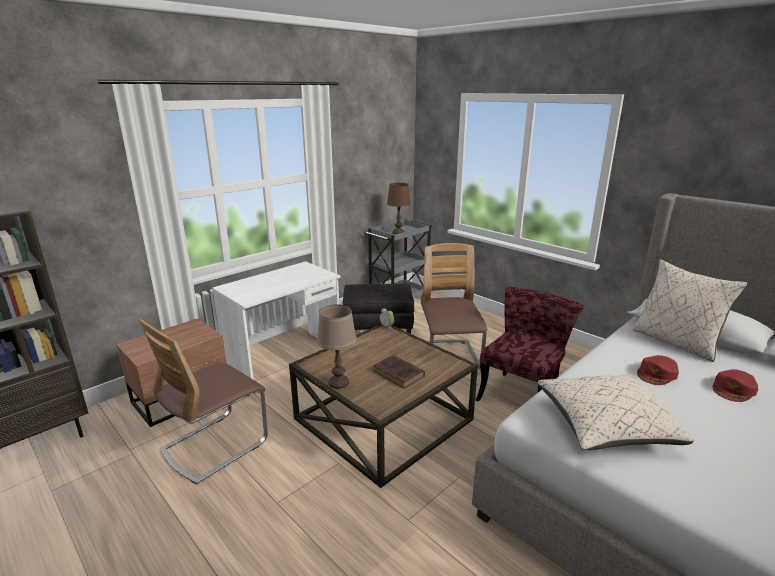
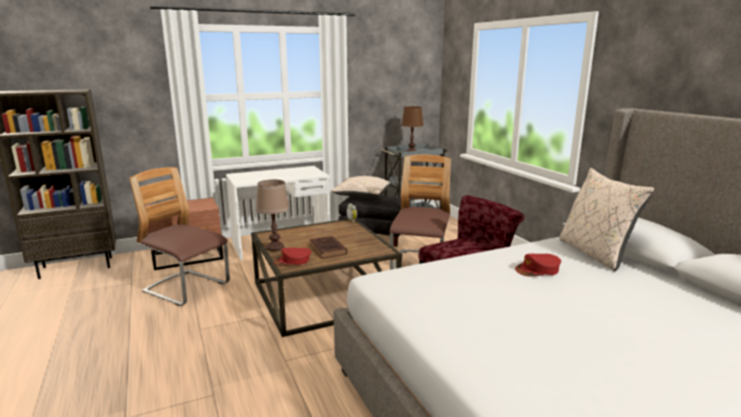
camera: 20 degrees right, 5 degrees down
chair [138,318,268,485] -> chair turned 60 degrees clockwise [129,167,230,306]
beige pillow [538,375,693,450] -> beige pillow moved to [331,176,391,198]
red cap [713,369,758,402] -> red cap moved to [274,248,311,266]

